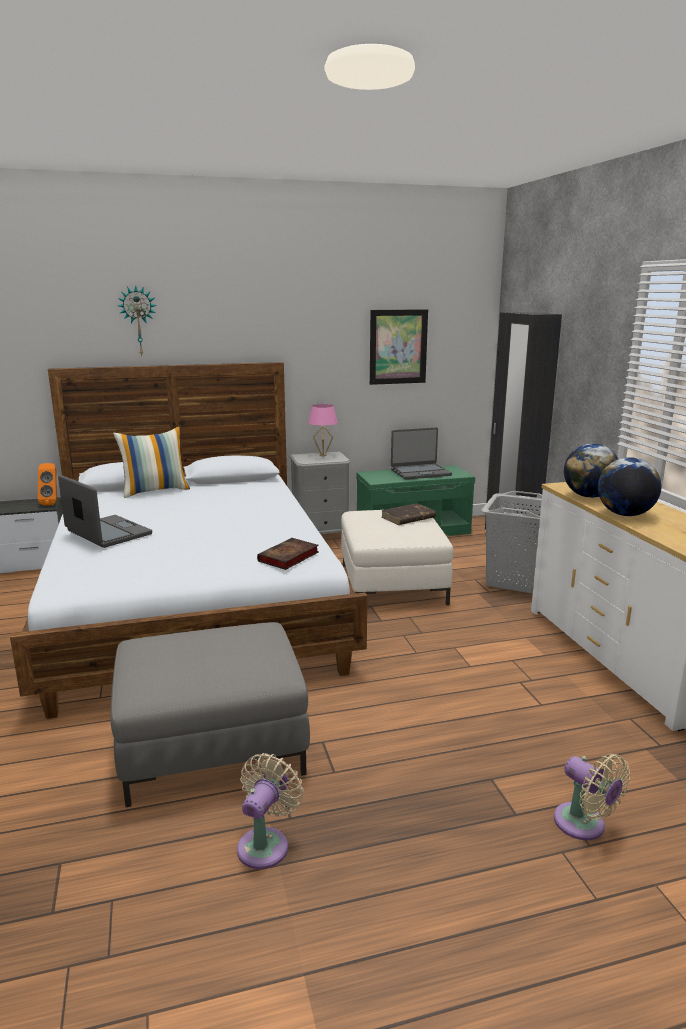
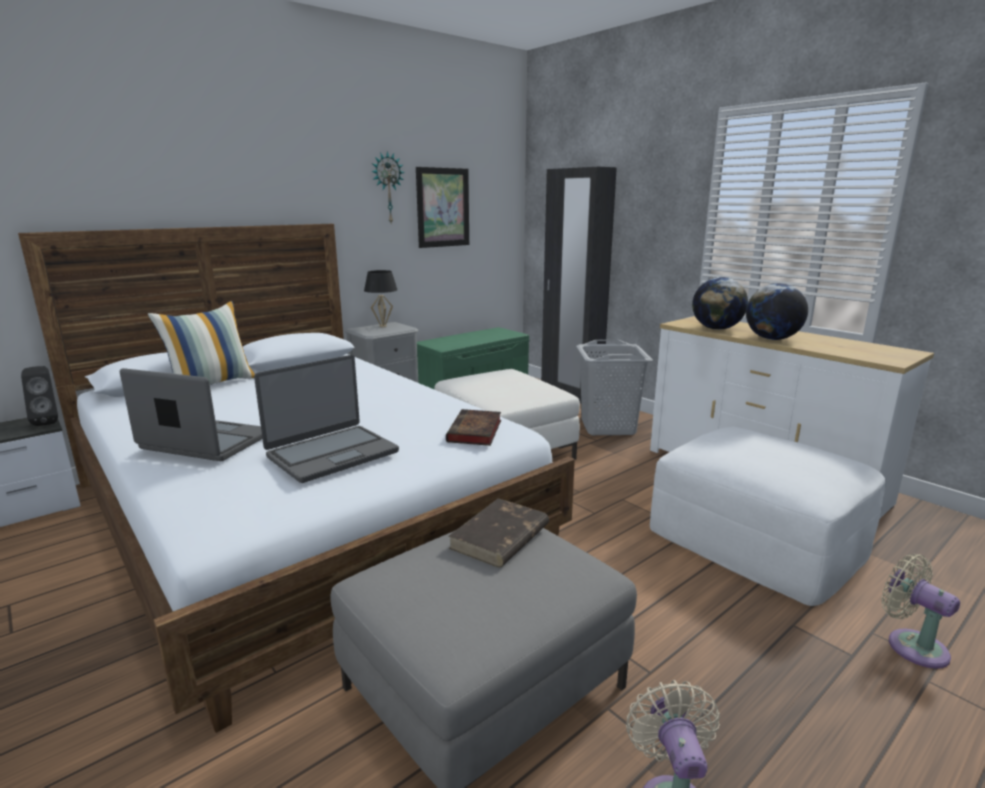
camera: 25 degrees left, 0 degrees up
orange speaker [38,463,57,505] -> black speaker [21,366,58,426]
wall clock [118,285,157,356] -> wall clock moved to [371,151,405,223]
pink table lamp [308,404,338,456] -> black table lamp [364,270,397,327]
brown book [381,503,436,525] -> brown book moved to [448,498,549,568]
laptop [391,427,452,480] -> laptop moved to [254,355,399,483]
beige fan [554,754,630,840] -> beige fan turned 150 degrees counterclockwise [881,554,960,669]
none -> white ottoman [650,427,886,606]

